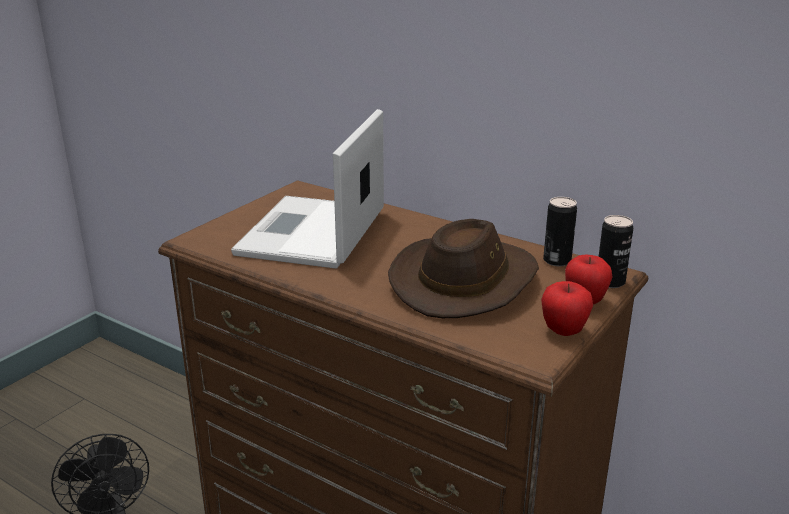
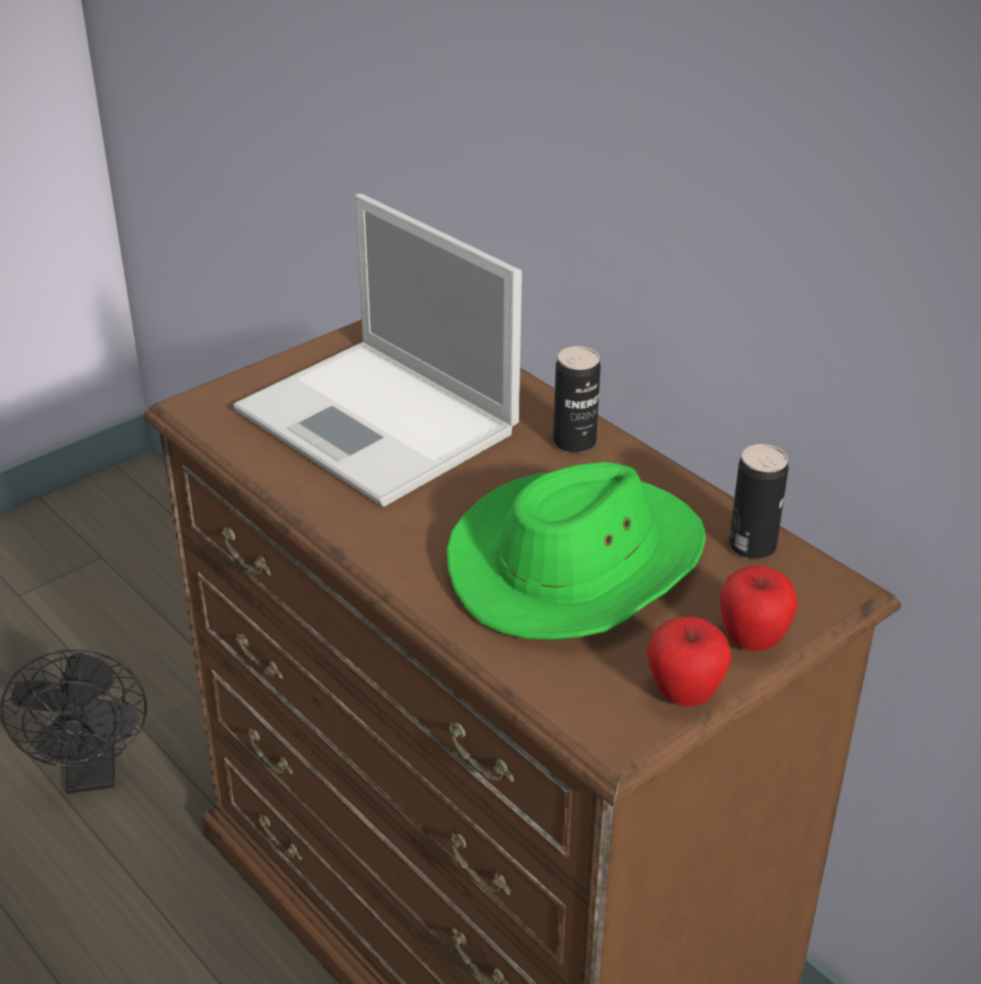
camera: 15 degrees right, 10 degrees up
laptop [231,109,384,269] -> laptop turned 75 degrees counterclockwise [234,194,522,507]
brown hat [388,219,539,318] -> green hat [446,462,706,640]
can [599,215,633,288] -> can moved to [553,346,601,453]

